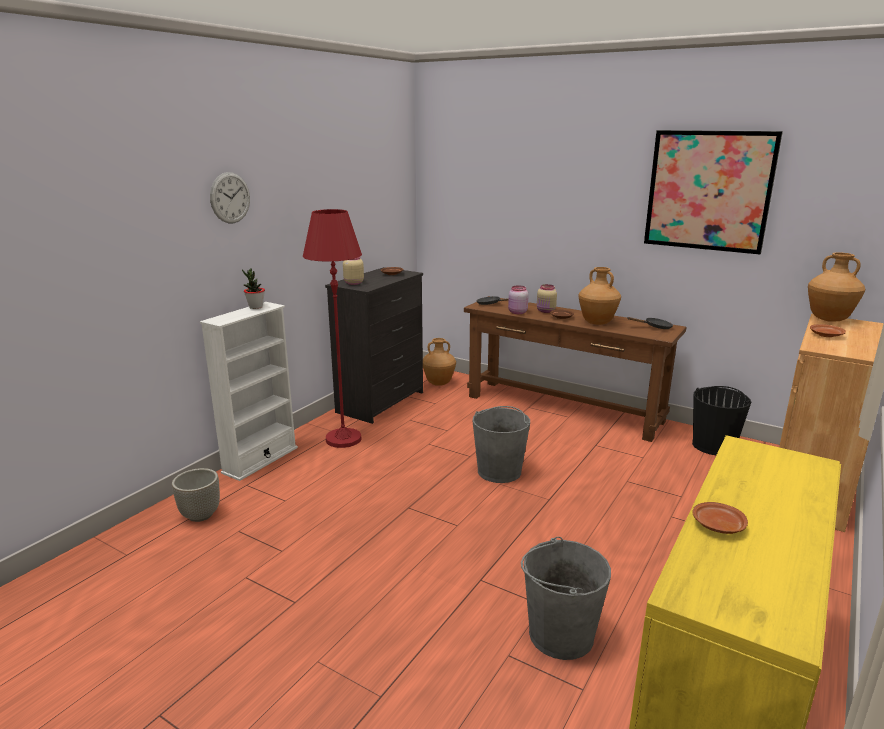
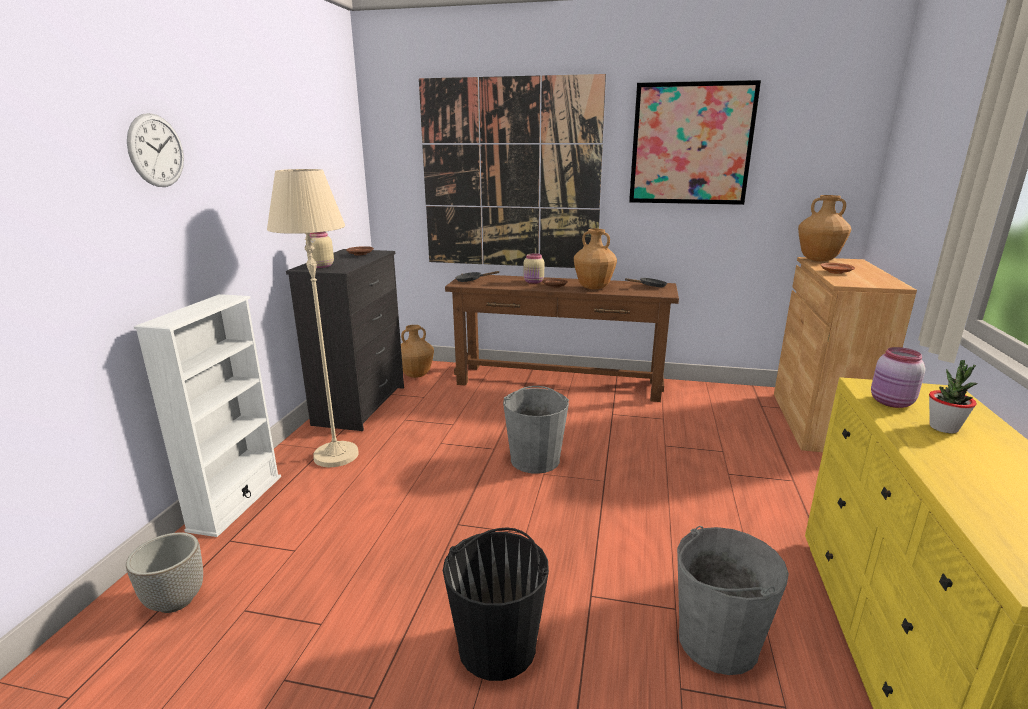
camera: 20 degrees left, 0 degrees up
potted plant [242,268,265,309] -> potted plant moved to [929,360,978,433]
red floor lamp [303,209,362,448] -> beige floor lamp [267,169,359,467]
pink jar [508,285,529,314] -> pink jar moved to [871,347,925,408]
black bucket [692,386,751,455] -> black bucket moved to [443,527,549,681]
brown plate [692,502,748,534] -> none
none -> picture [419,74,606,268]

